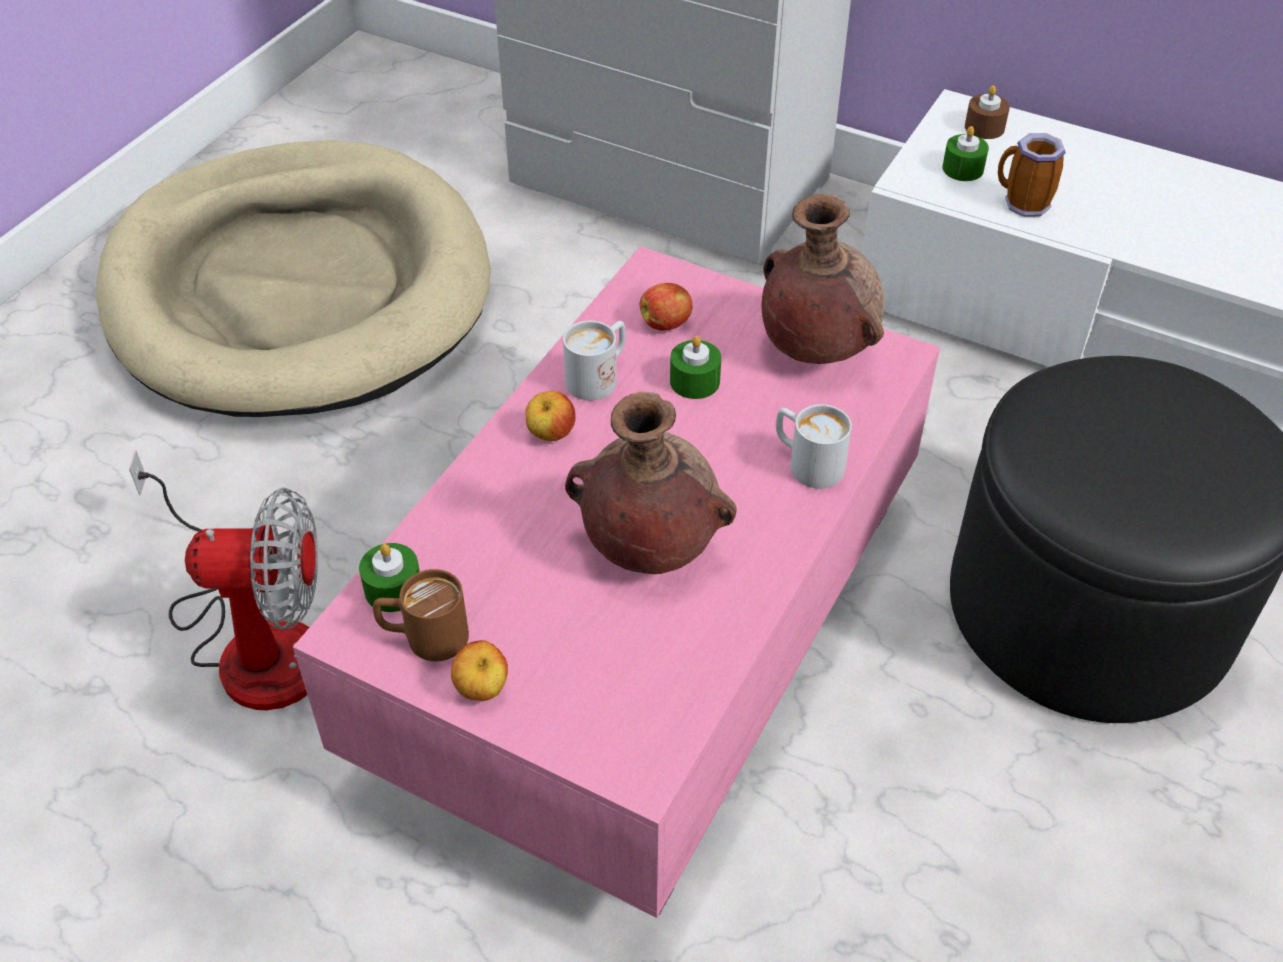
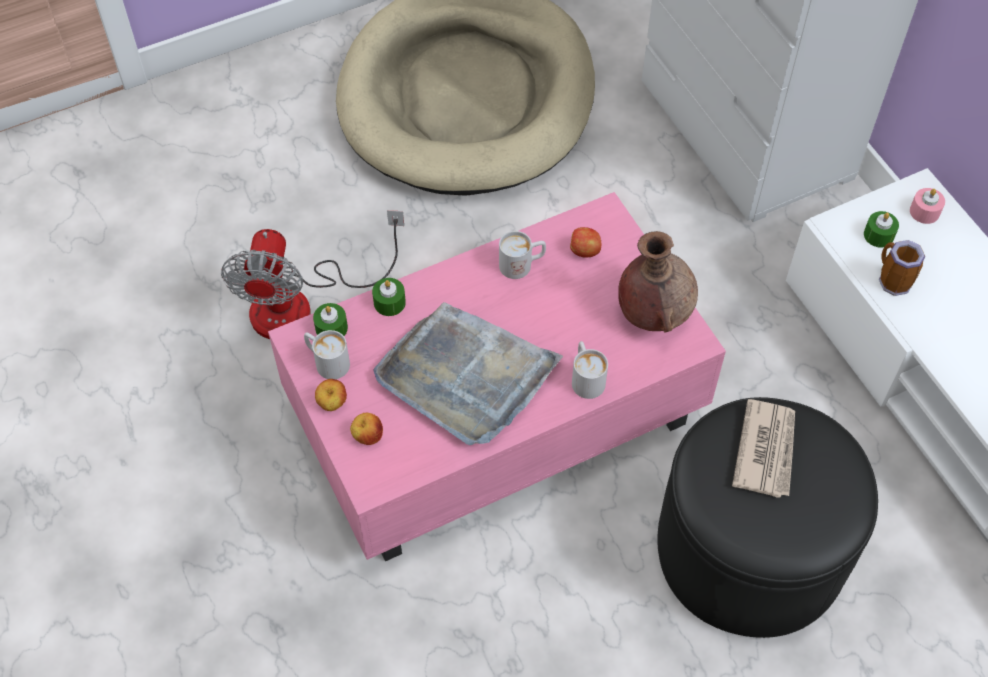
camera: 35 degrees right, 10 degrees up
fan [129,450,318,710] -> fan turned 60 degrees clockwise [221,210,404,339]
brown mug [373,569,469,661] -> white mug [304,330,350,379]
apple [525,391,576,441] -> apple moved to [350,413,383,445]
brown vase [565,392,737,574] -> grey tray [373,302,563,445]
green candle [670,335,721,399] -> green candle moved to [372,278,406,316]
brown candle [965,85,1010,139] -> pink candle [910,188,945,224]
none -> newspaper [732,399,795,498]

